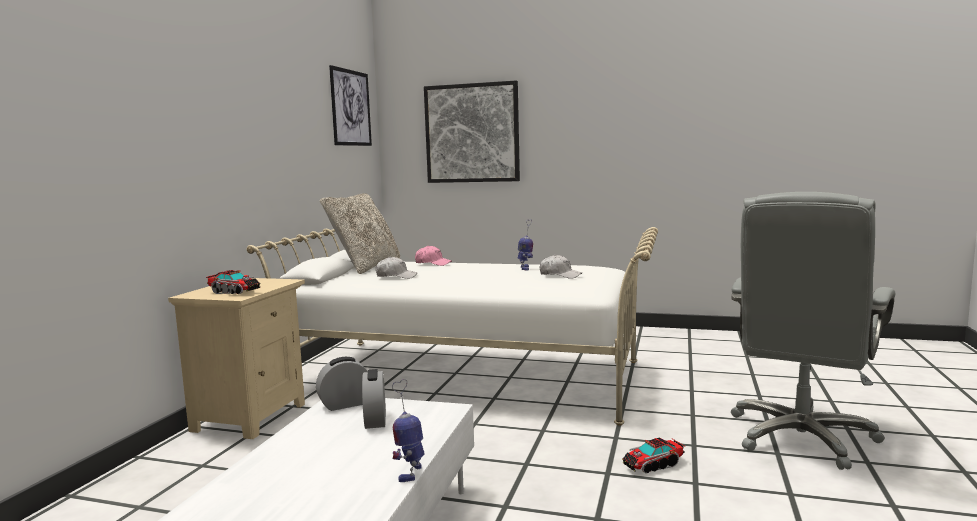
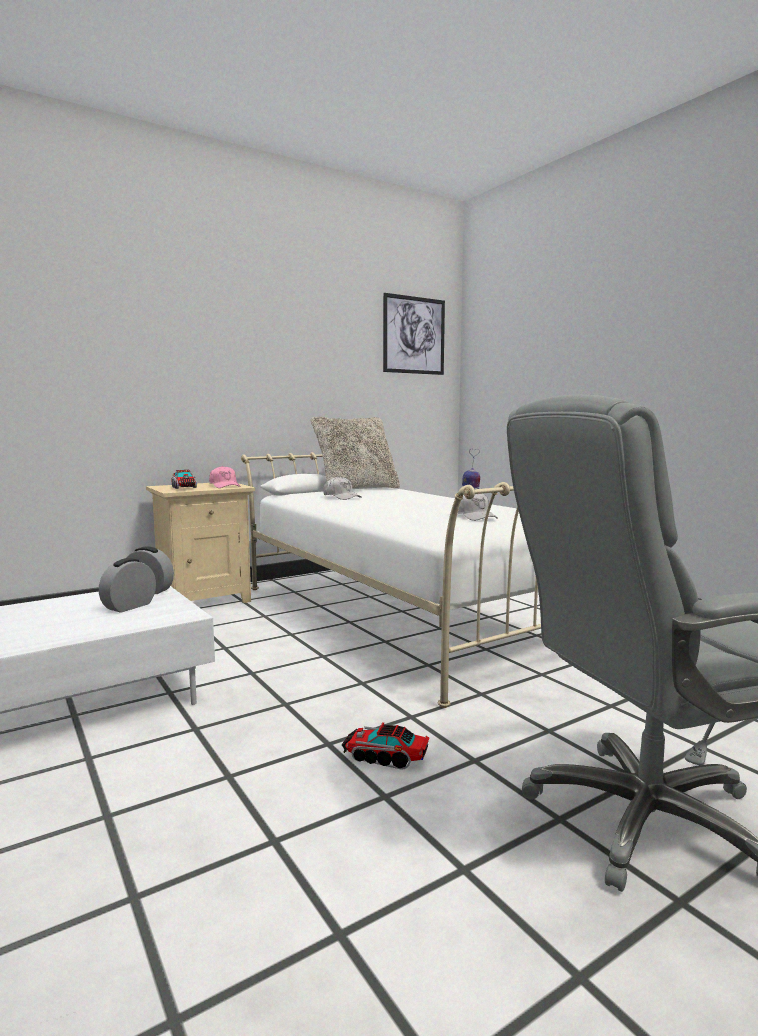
camera: 40 degrees right, 0 degrees up
toy robot [392,379,425,482] -> none
pink cap [415,245,452,266] -> pink cap moved to [209,466,241,488]
picture [424,80,520,183] -> none

